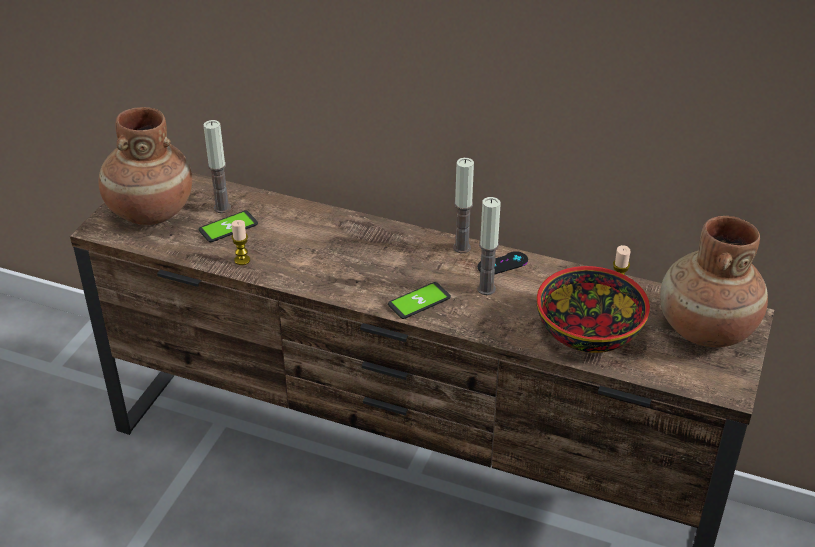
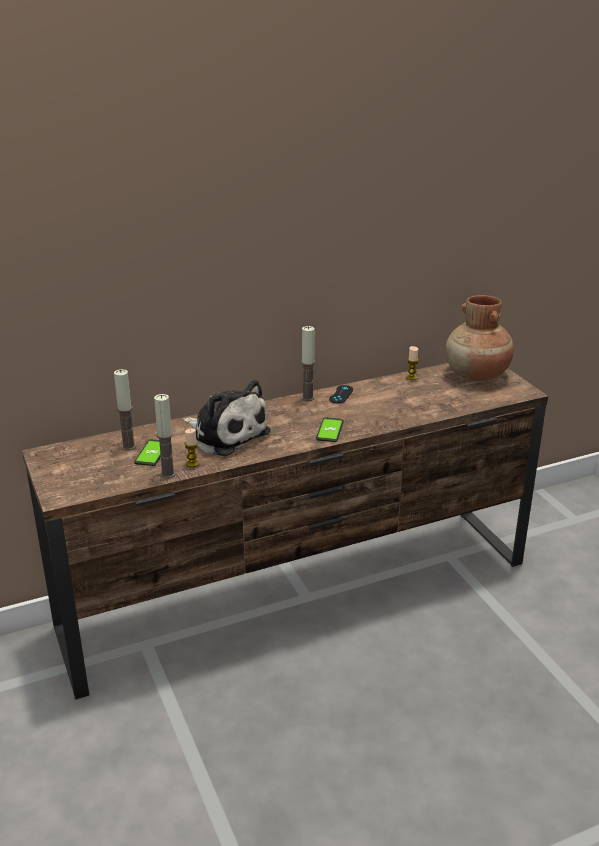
camera: 45 degrees left, 10 degrees down
brown vase [99,107,192,225] -> none
candle [477,197,501,295] -> candle moved to [154,394,176,479]
bowl [536,266,650,353] -> none
none -> plush toy [183,380,271,456]

